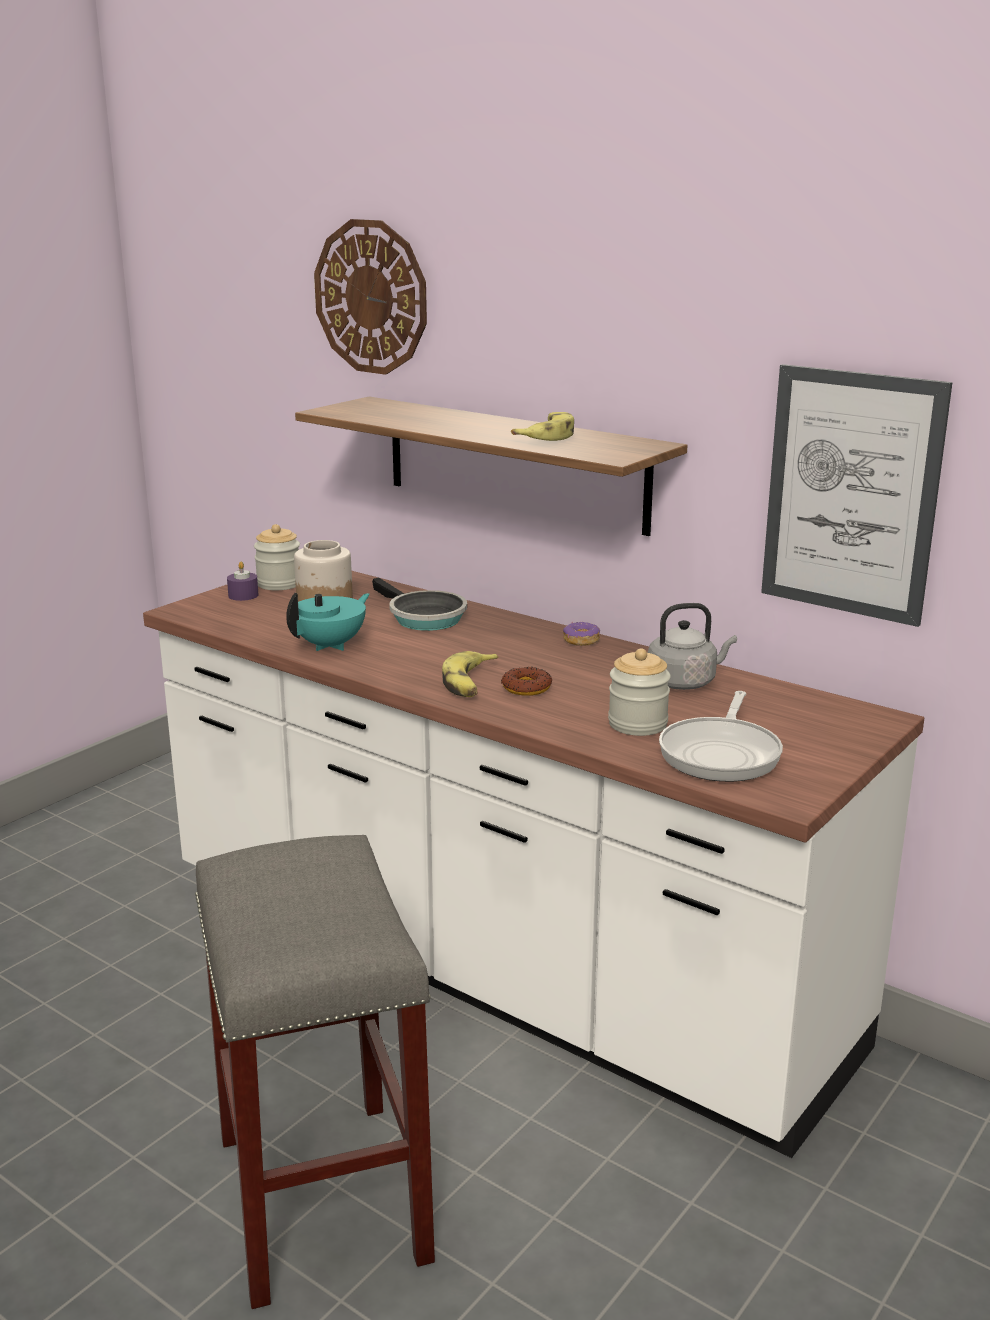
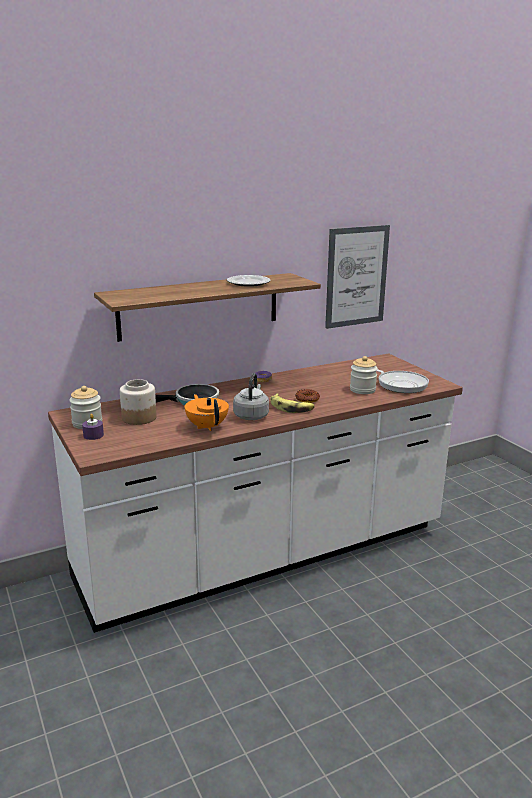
camera: 65 degrees left, 0 degrees up
grey stool [195,835,435,1309] -> none
turquoise teapot [286,593,370,651] -> orange teapot [185,394,229,431]
wall clock [314,219,427,375] -> none
banana [511,412,574,441] -> plate [227,275,271,287]
grey kettle [648,603,737,690] -> grey kettle moved to [233,373,269,420]

